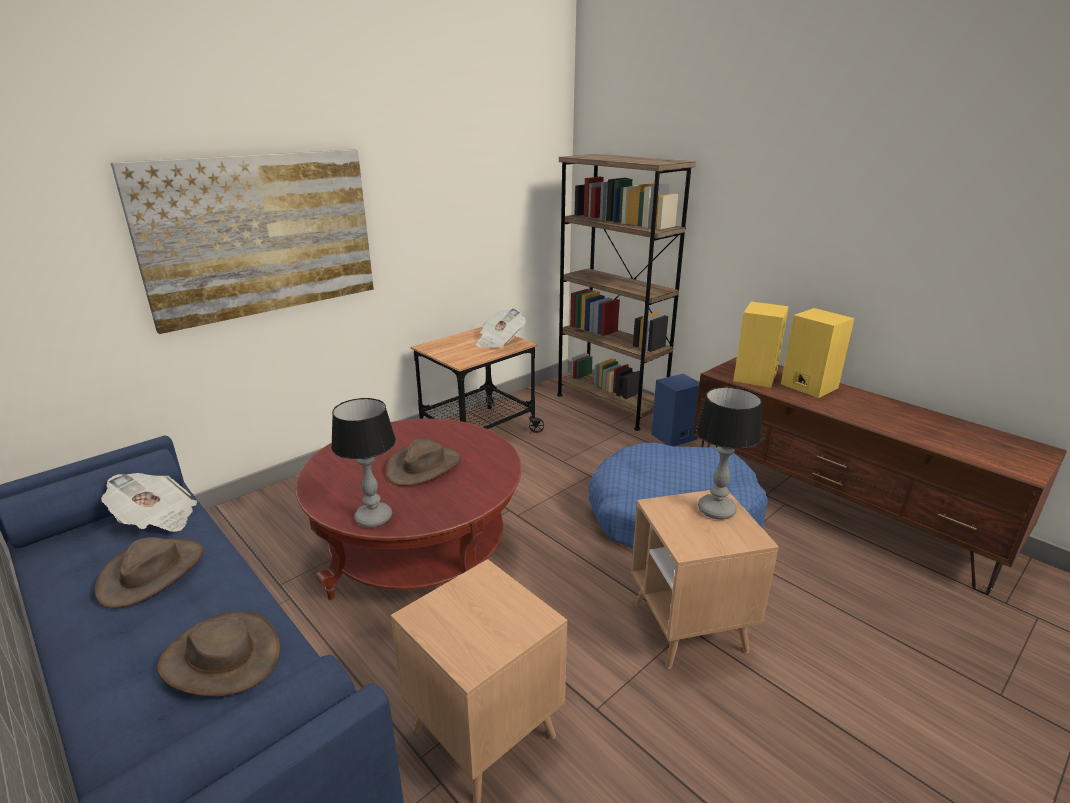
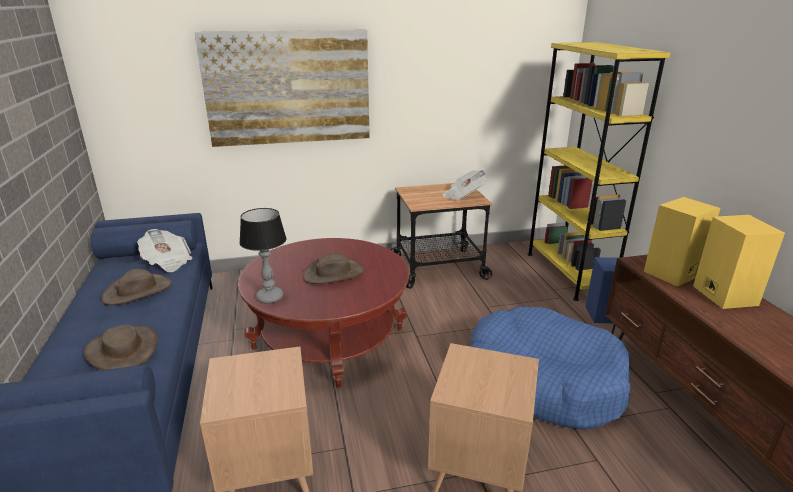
camera: 30 degrees right, 0 degrees up
brown bookcase [557,154,696,431] -> yellow bookcase [527,42,671,301]
table lamp [695,387,762,520] -> none

